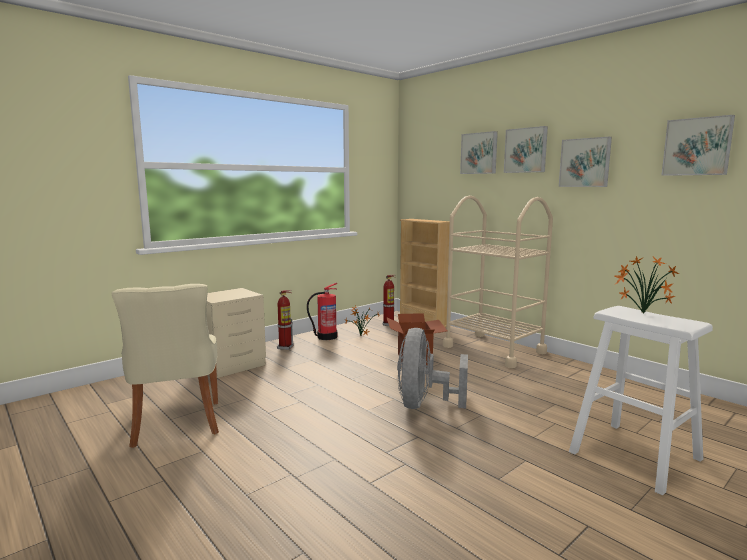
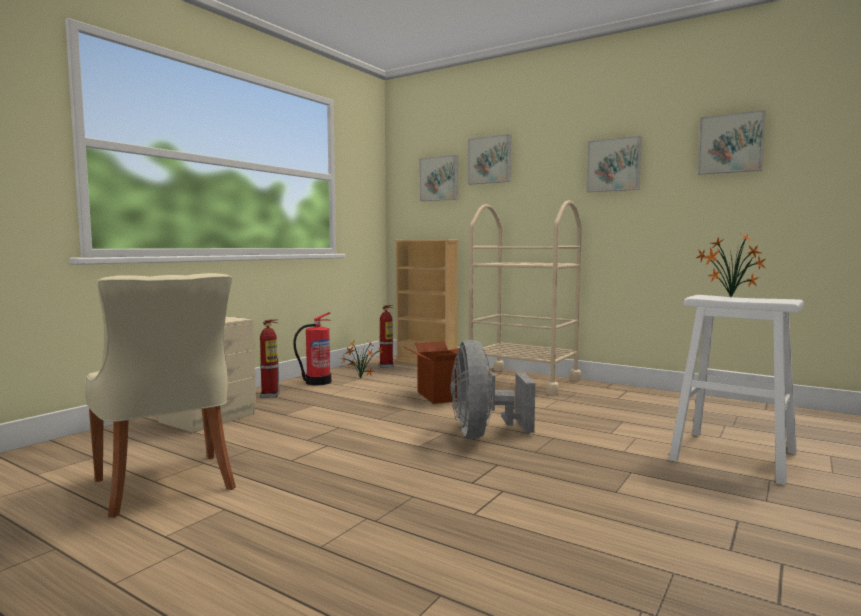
camera: 15 degrees left, 5 degrees down
picture [504,126,548,173] -> picture moved to [419,155,458,201]

